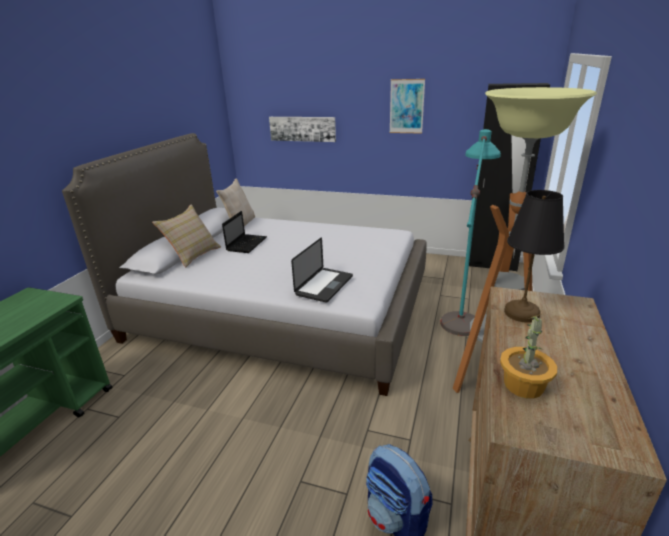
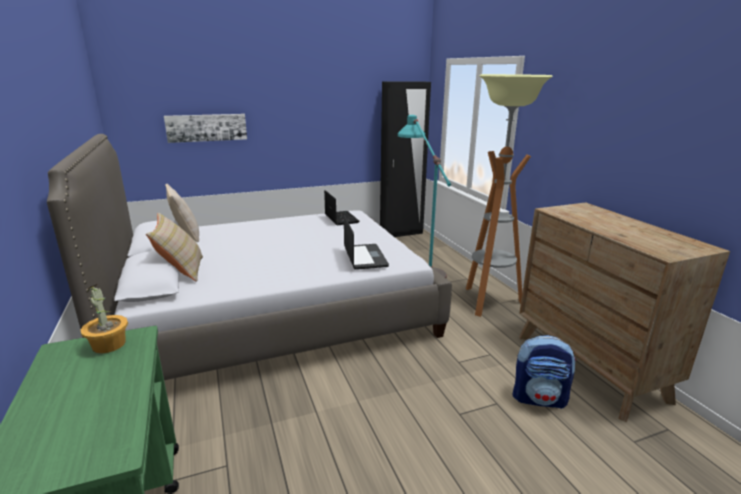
camera: 40 degrees left, 5 degrees down
laptop [222,211,267,253] -> laptop moved to [324,190,359,225]
picture [390,79,425,134] -> none
potted plant [500,314,557,399] -> potted plant moved to [81,284,128,354]
black table lamp [504,190,565,323] -> none

